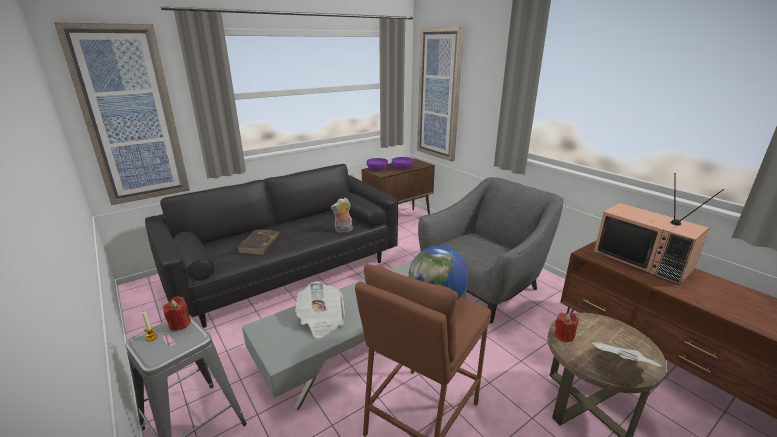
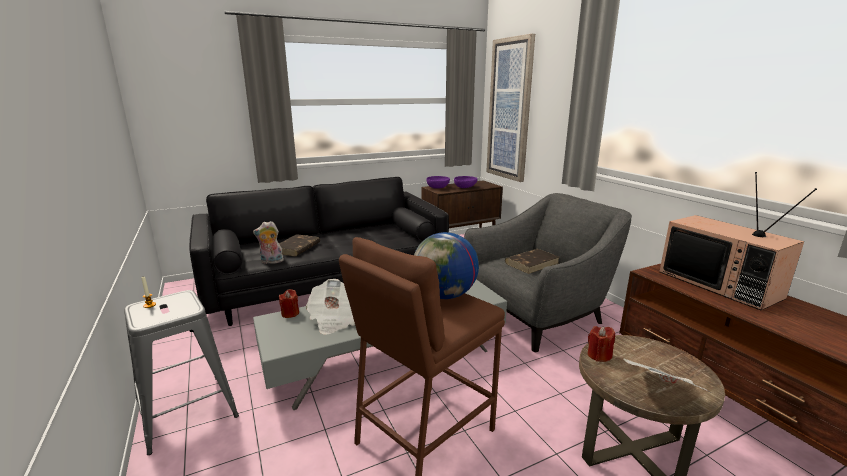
camera: 10 degrees right, 5 degrees down
picture [54,22,190,205] -> none
red candle [163,296,191,331] -> red candle moved to [279,289,299,318]
plush toy [331,198,353,233] -> plush toy moved to [253,221,284,264]
none -> brown book [505,249,559,274]

